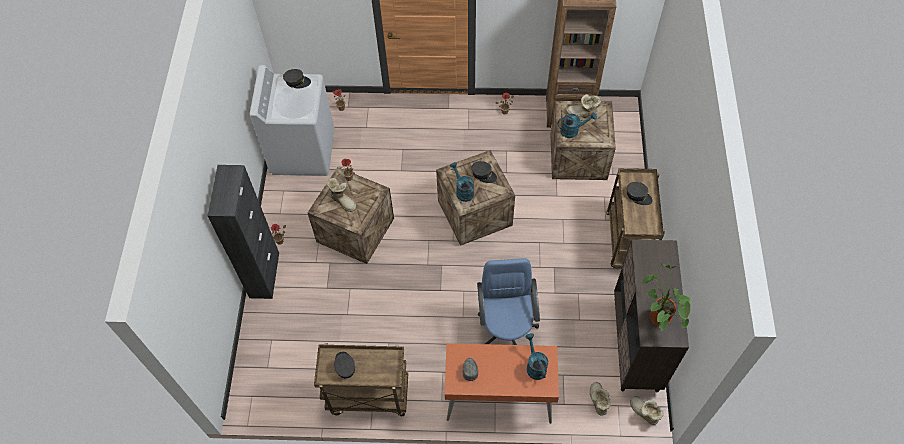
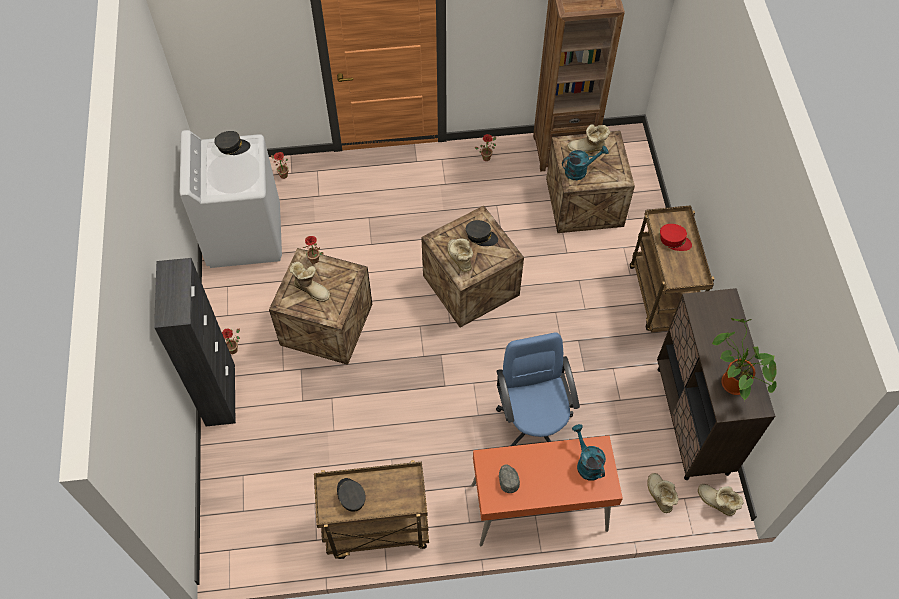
camera: 10 degrees left, 0 degrees up
turquoise watering can [450,162,474,202] -> boot [447,238,473,272]
grey cap [627,182,652,205] -> red cap [660,224,692,251]

